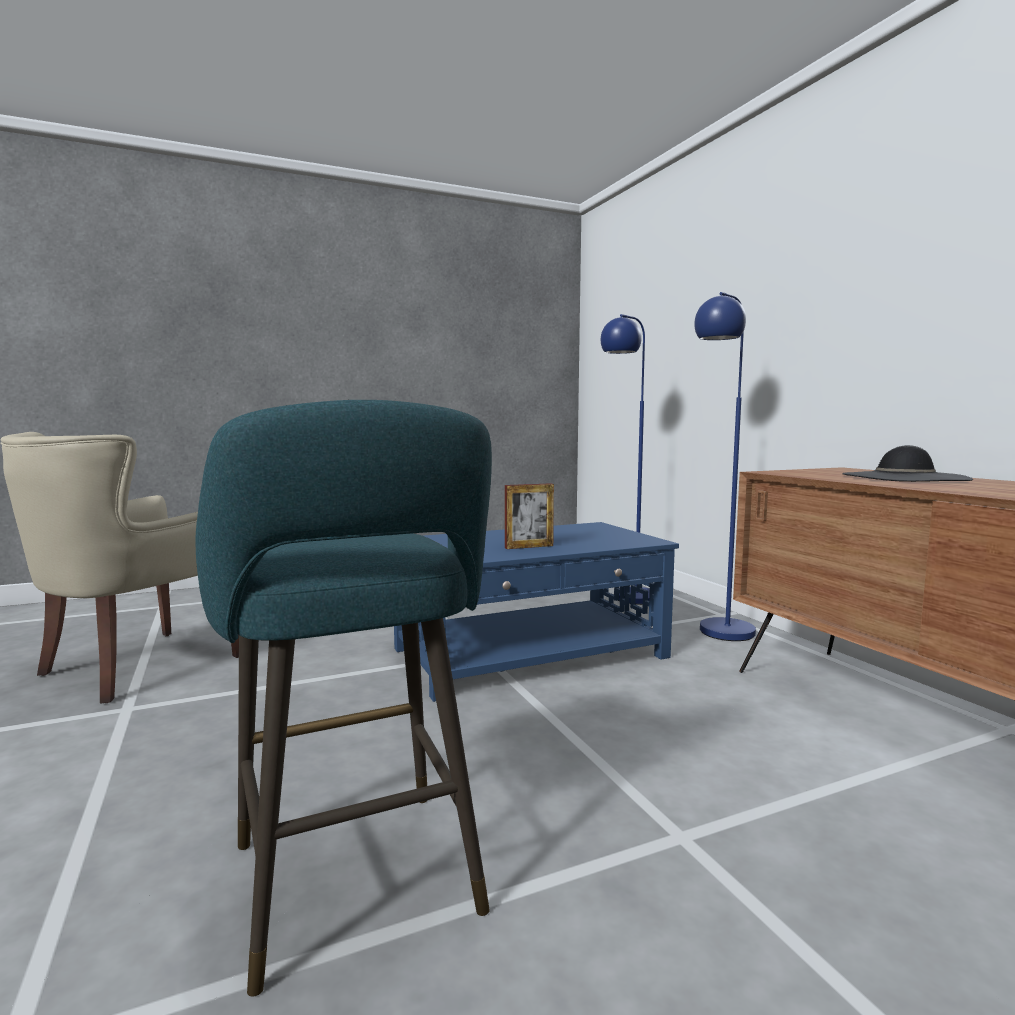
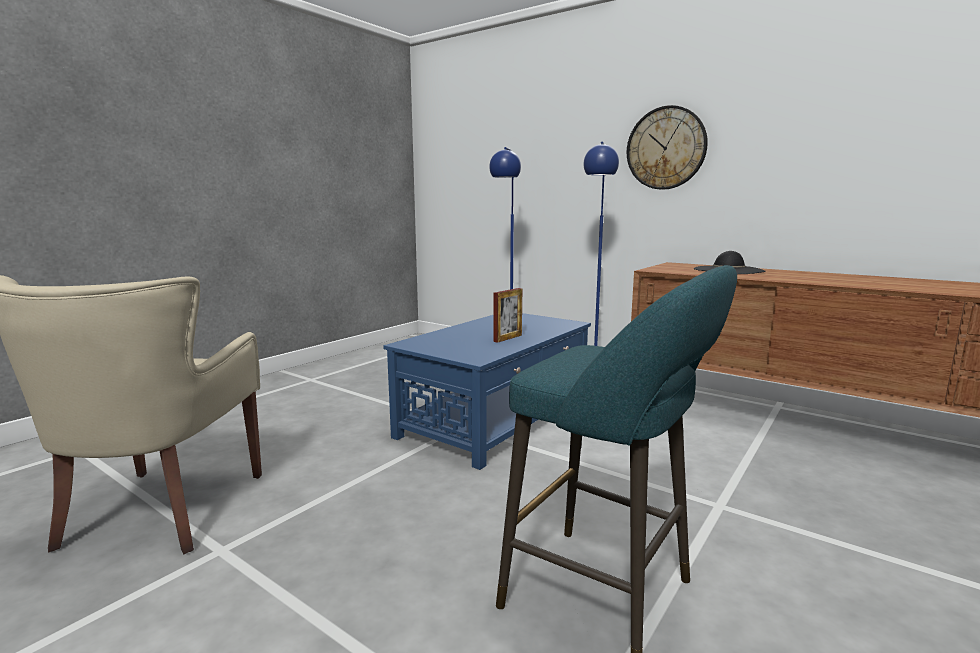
camera: 30 degrees left, 5 degrees up
none -> wall clock [627,105,708,190]

